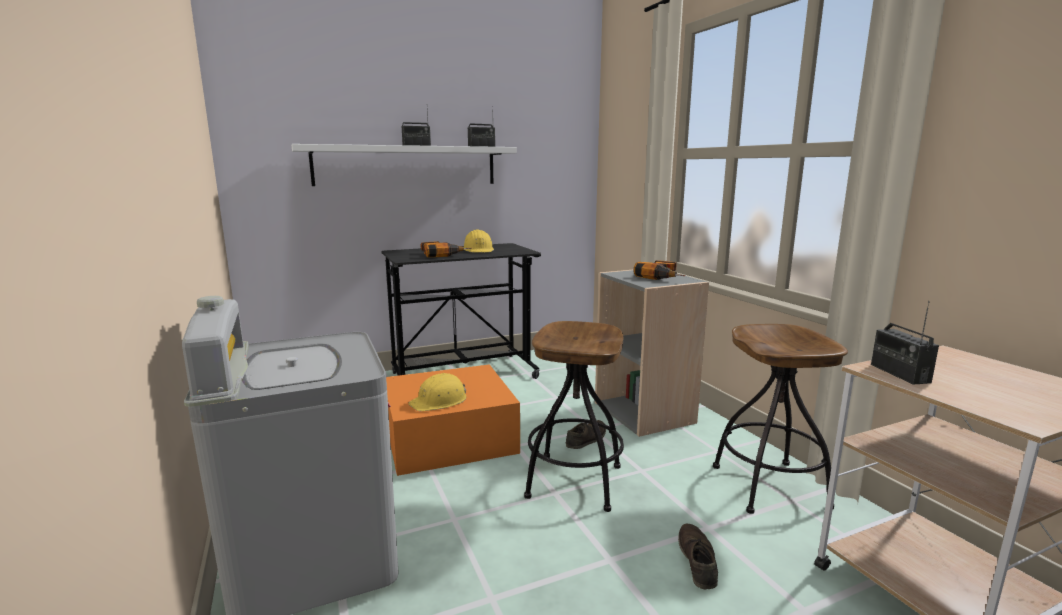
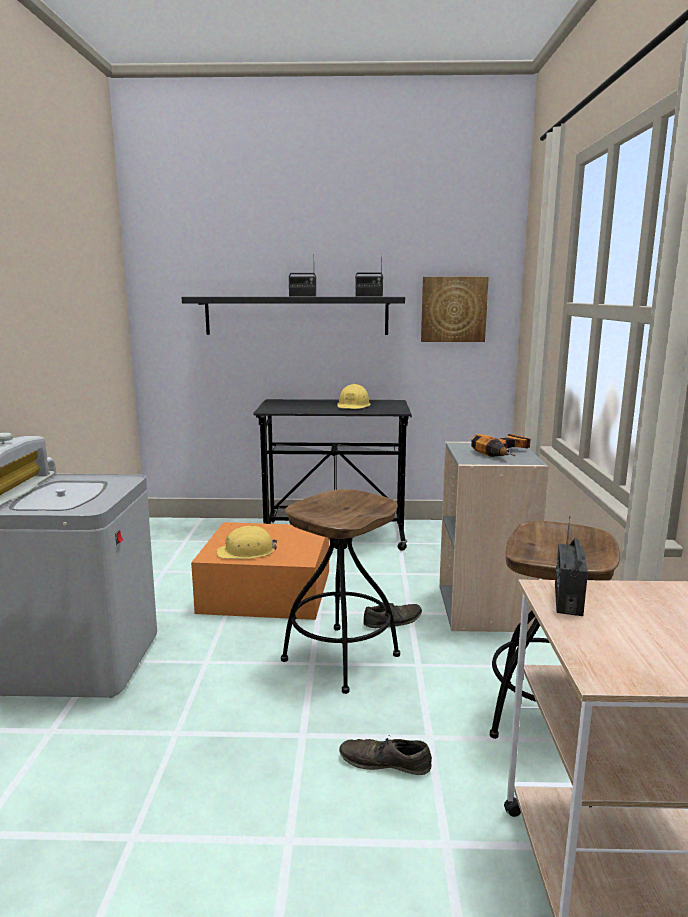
camera: 25 degrees right, 0 degrees up
white shelf [292,144,517,186] -> black shelf [181,297,405,335]
power drill [421,241,471,257] -> none
brown shoe [678,523,718,589] -> brown shoe turned 105 degrees counterclockwise [339,736,432,775]
none -> picture [421,277,489,342]

